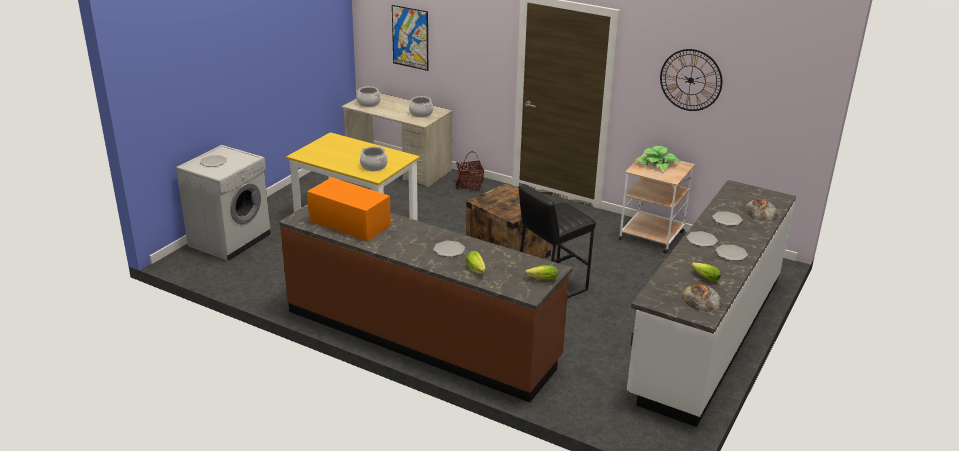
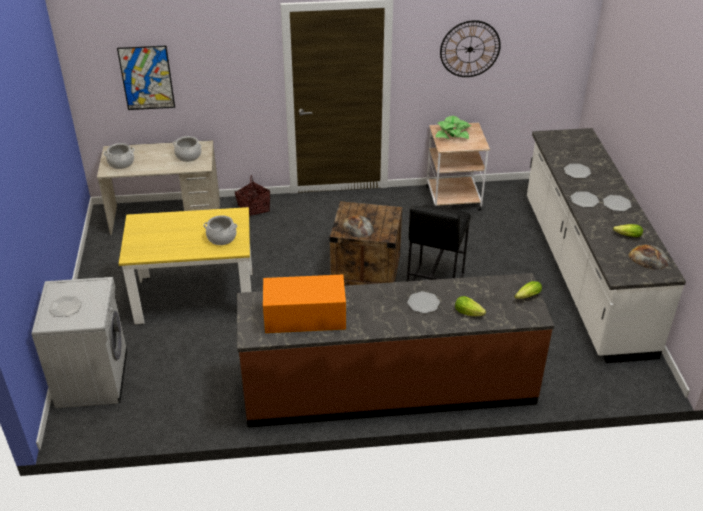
camera: 35 degrees left, 10 degrees up
bread [745,199,778,221] -> bread moved to [342,215,374,238]

